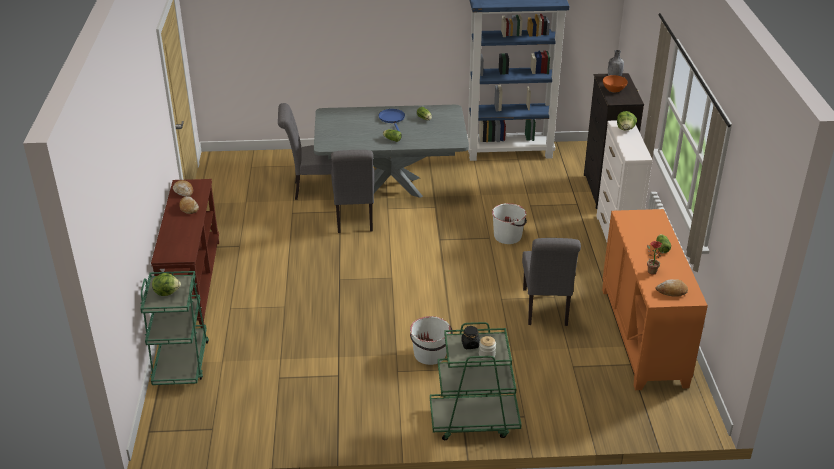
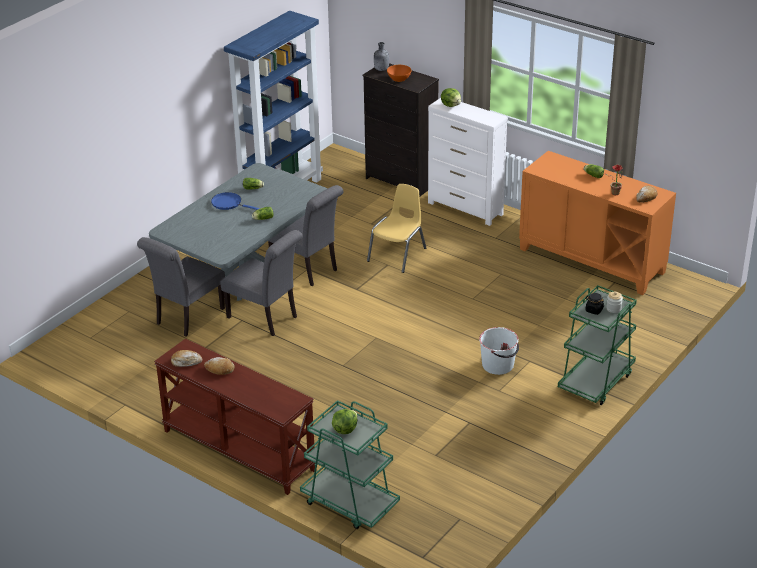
camera: 50 degrees left, 0 degrees up
white bucket [492,203,527,244] -> yellow chair [367,184,426,273]
grey chair [522,238,581,326] -> grey chair moved to [268,185,343,286]

